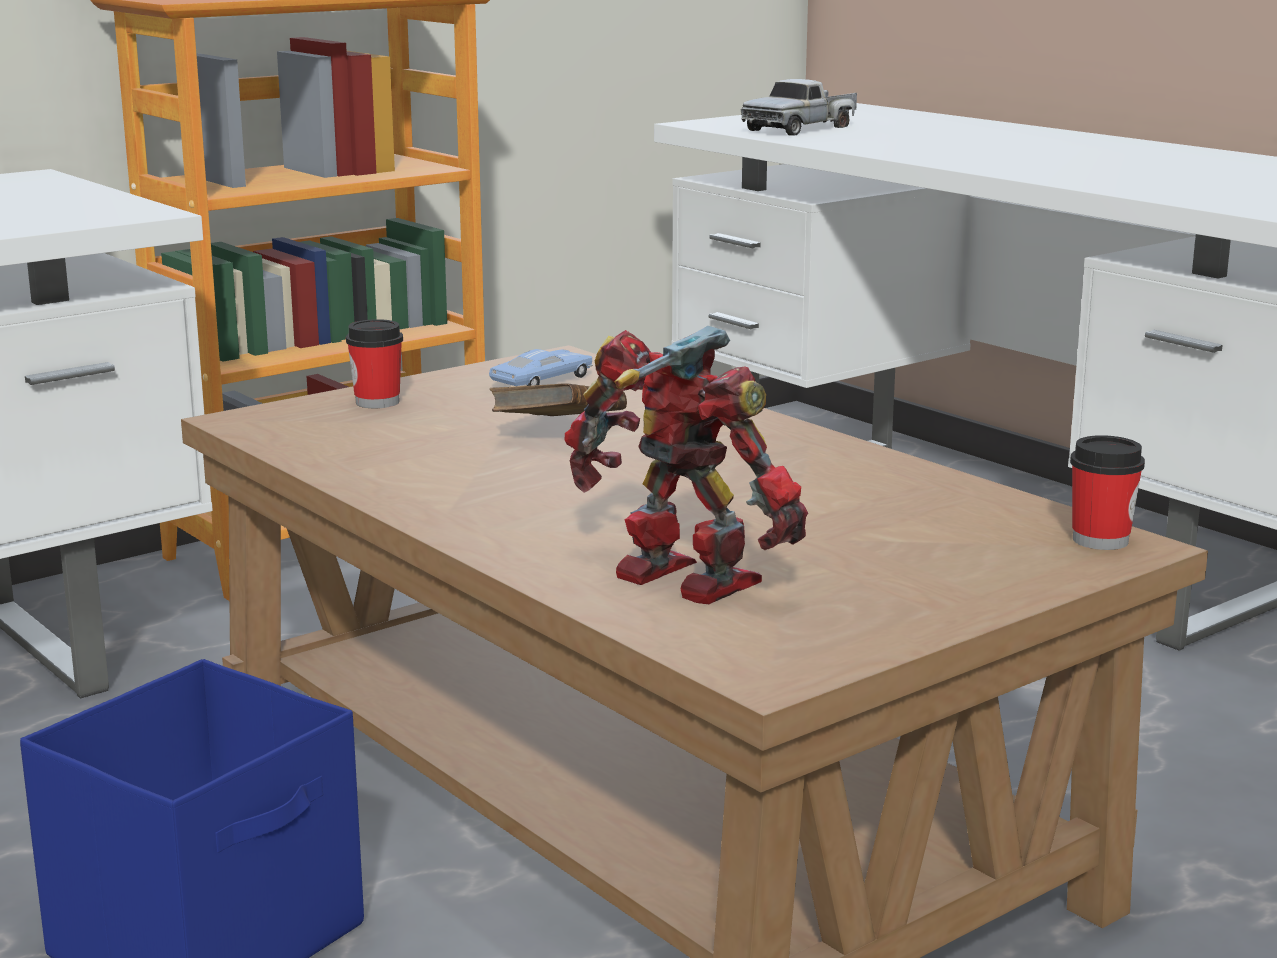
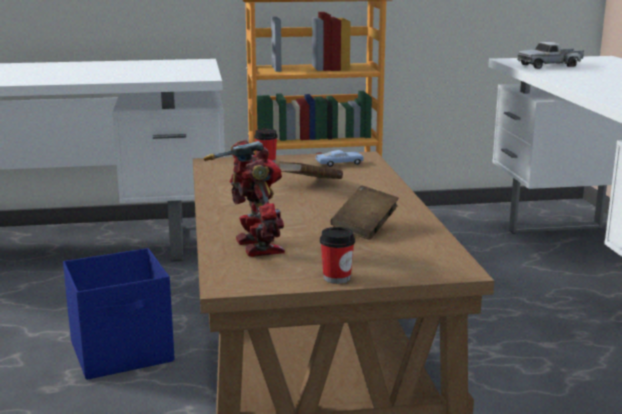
camera: 30 degrees right, 0 degrees up
cup [1070,435,1145,550] -> cup moved to [320,227,355,284]
none -> brown book [330,185,399,239]

